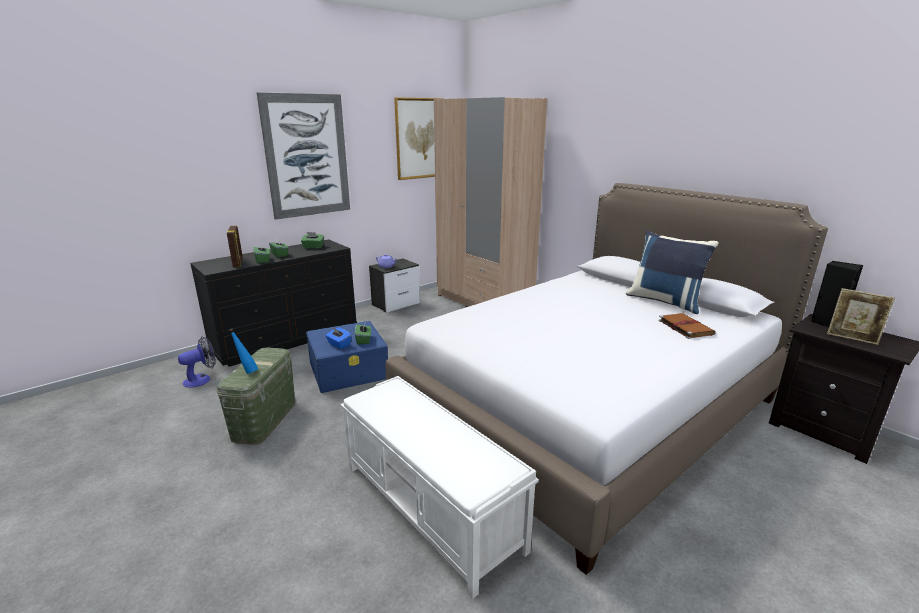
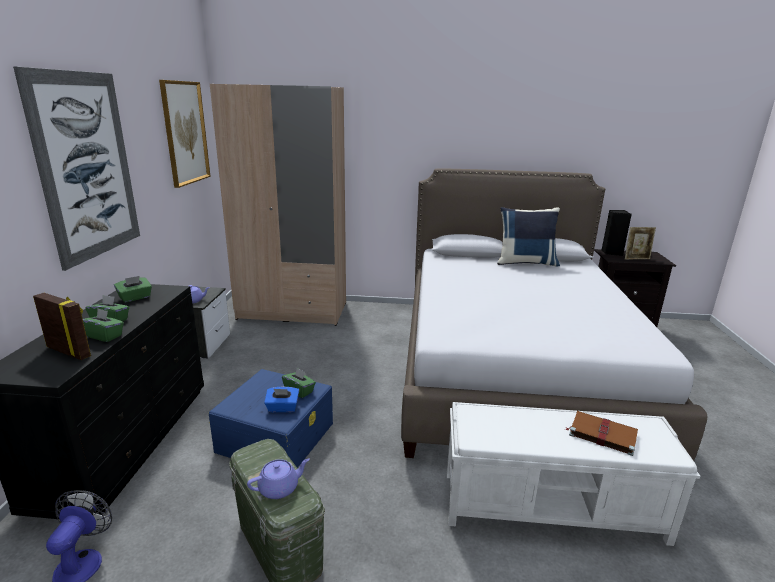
camera: 45 degrees left, 0 degrees up
blue bottle [229,329,258,374] -> purple teapot [247,459,310,499]
brown book [658,313,716,339] -> brown book moved to [565,411,638,456]

